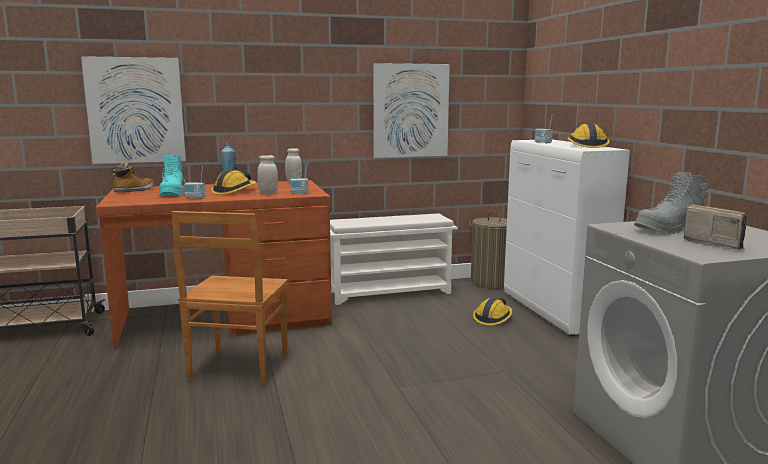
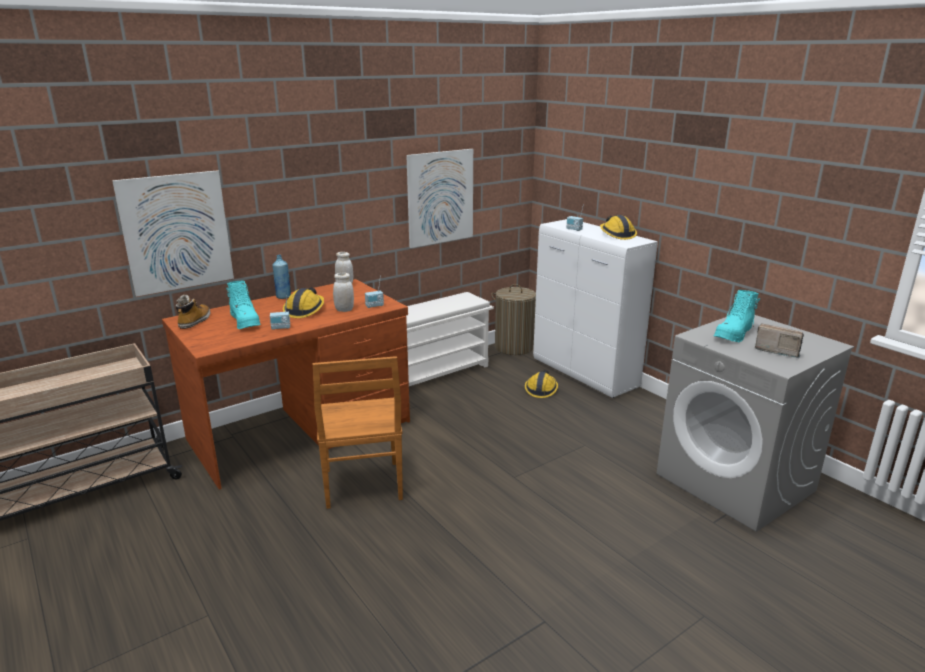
camera: 20 degrees left, 10 degrees up
grey boot [634,172,710,234] -> turquoise boot [714,290,760,342]

